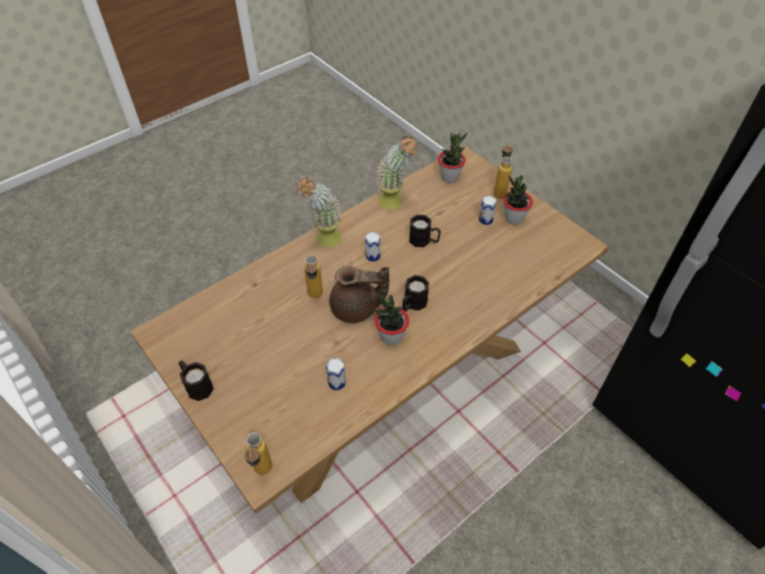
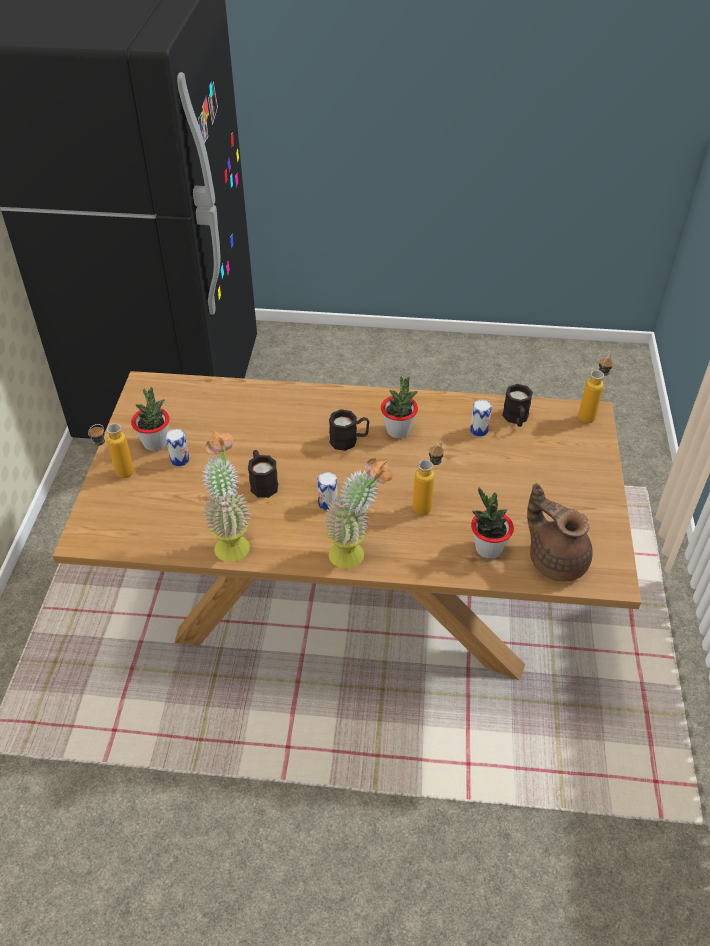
camera: 135 degrees left, 5 degrees down
black mug [179,360,214,401] -> black mug moved to [502,384,533,427]
brown teapot [330,266,389,323] -> brown teapot moved to [527,483,593,581]
potted plant [438,133,467,183] -> potted plant moved to [471,487,514,559]

